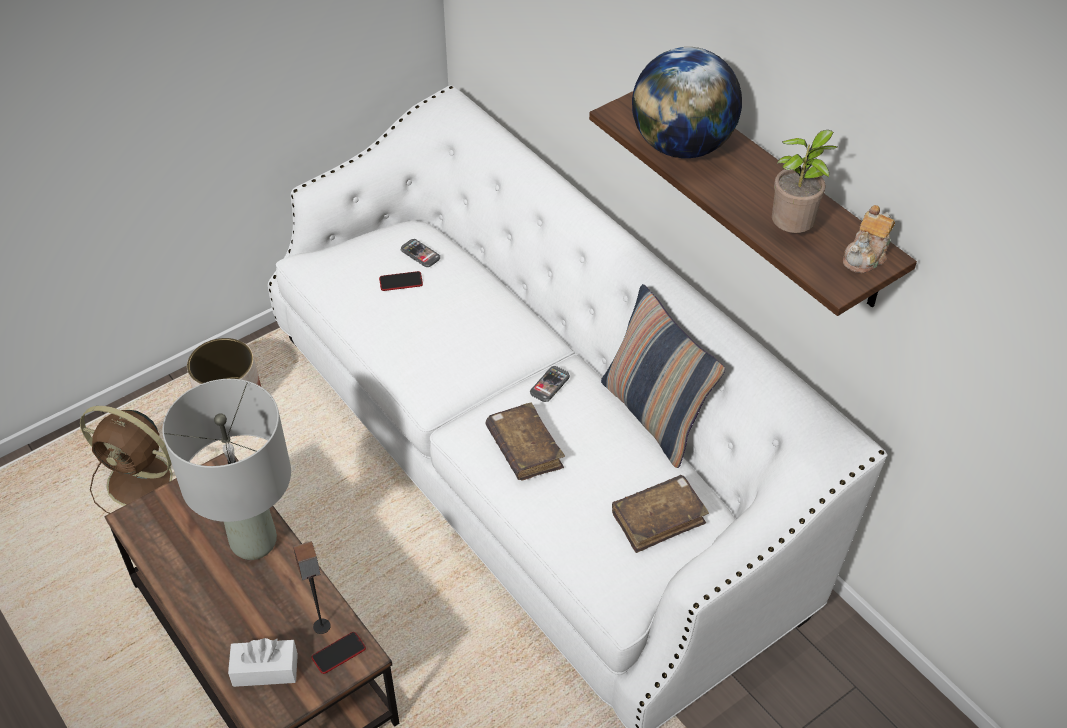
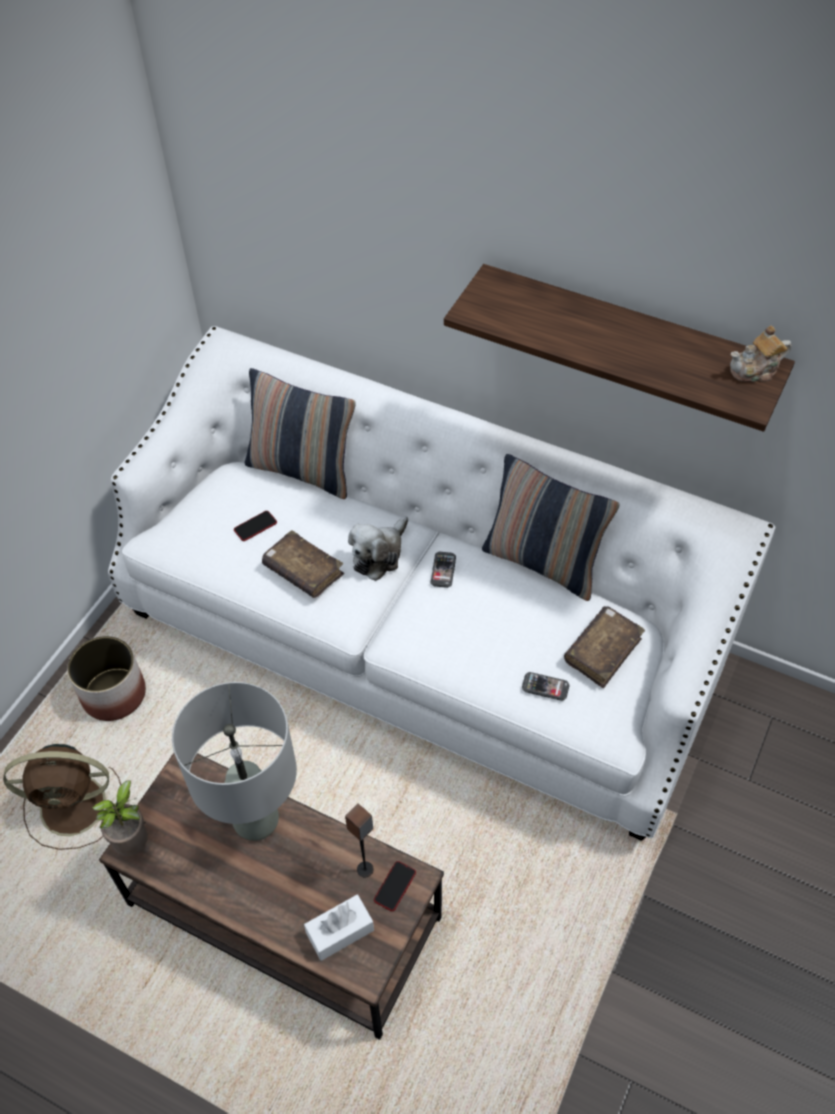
camera: 25 degrees left, 5 degrees up
phone [401,239,440,267] -> phone moved to [522,672,569,701]
brown book [486,402,565,480] -> brown book moved to [262,530,344,598]
globe [632,47,742,158] -> none
potted plant [772,130,837,233] -> potted plant moved to [92,780,148,856]
teapot [843,205,895,273] -> teapot turned 60 degrees clockwise [730,326,792,382]
none -> pillow [245,368,356,499]
none -> plush toy [348,516,408,581]

